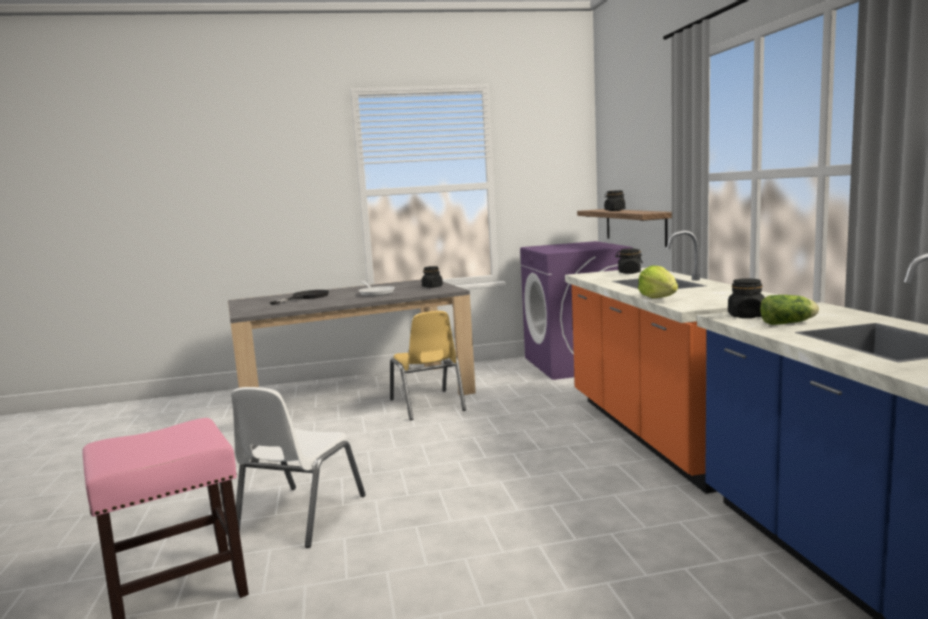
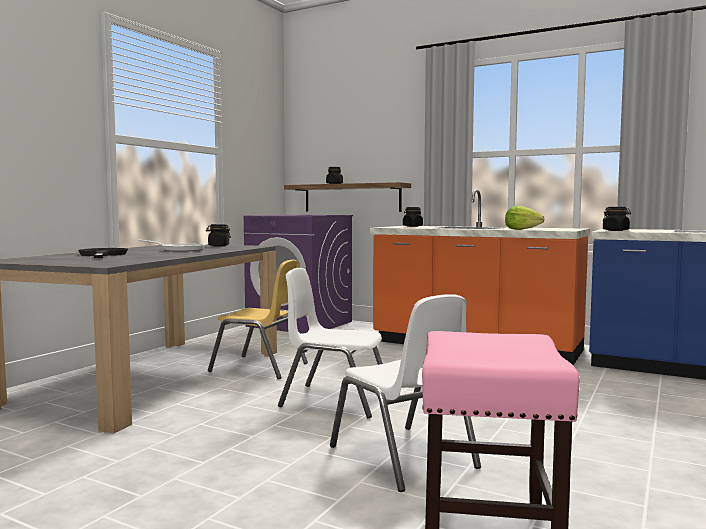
camera: 50 degrees left, 5 degrees down
lettuce [760,295,819,325] -> none
none -> white chair [278,268,383,418]

